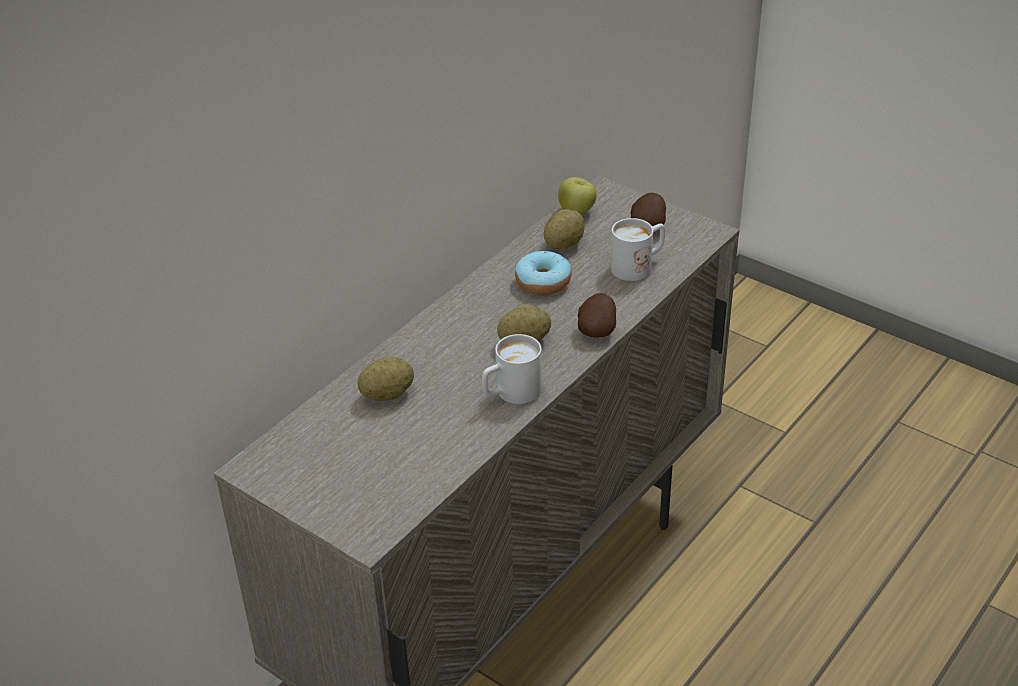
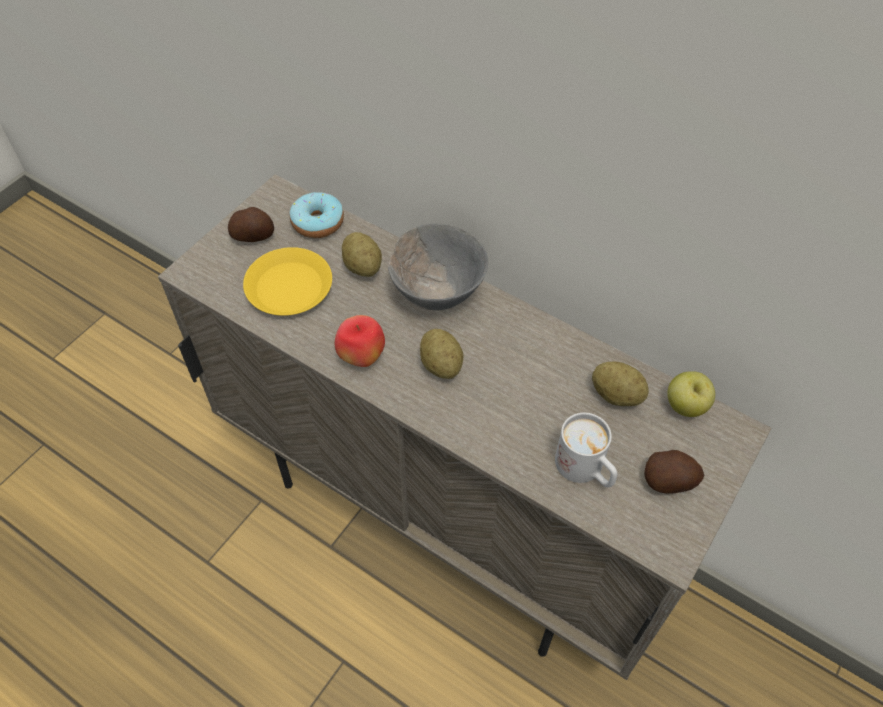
camera: 85 degrees right, 15 degrees up
white mug [482,334,542,404] -> apple [335,315,385,367]
donut [515,251,571,295] -> donut moved to [290,192,344,238]
potato [578,293,616,338] -> potato moved to [228,207,274,242]
none -> yellow plate [243,247,332,316]
none -> grey bowl [388,223,488,310]

